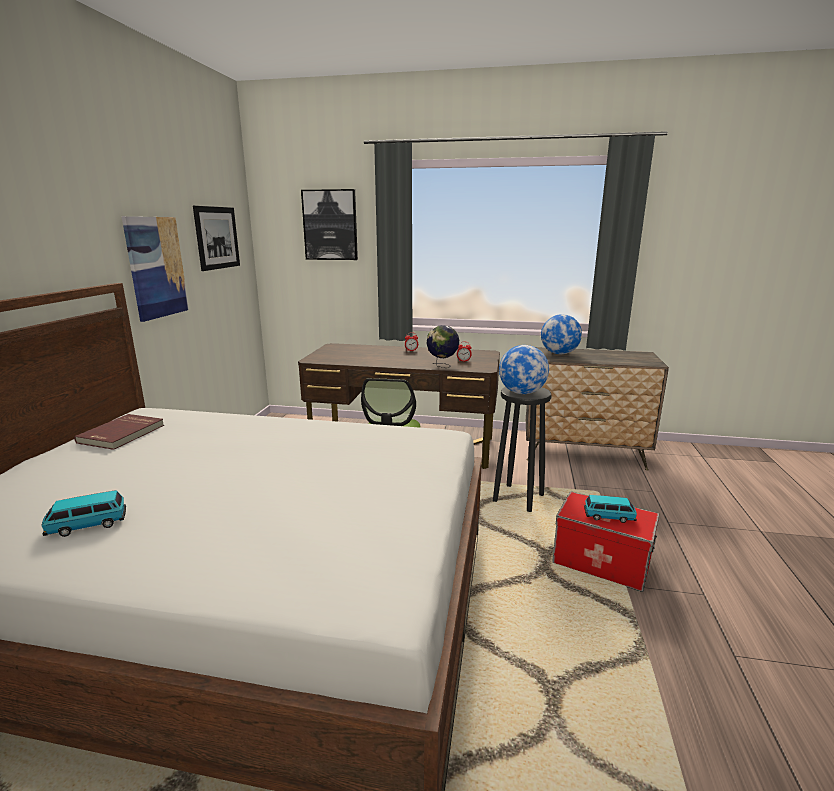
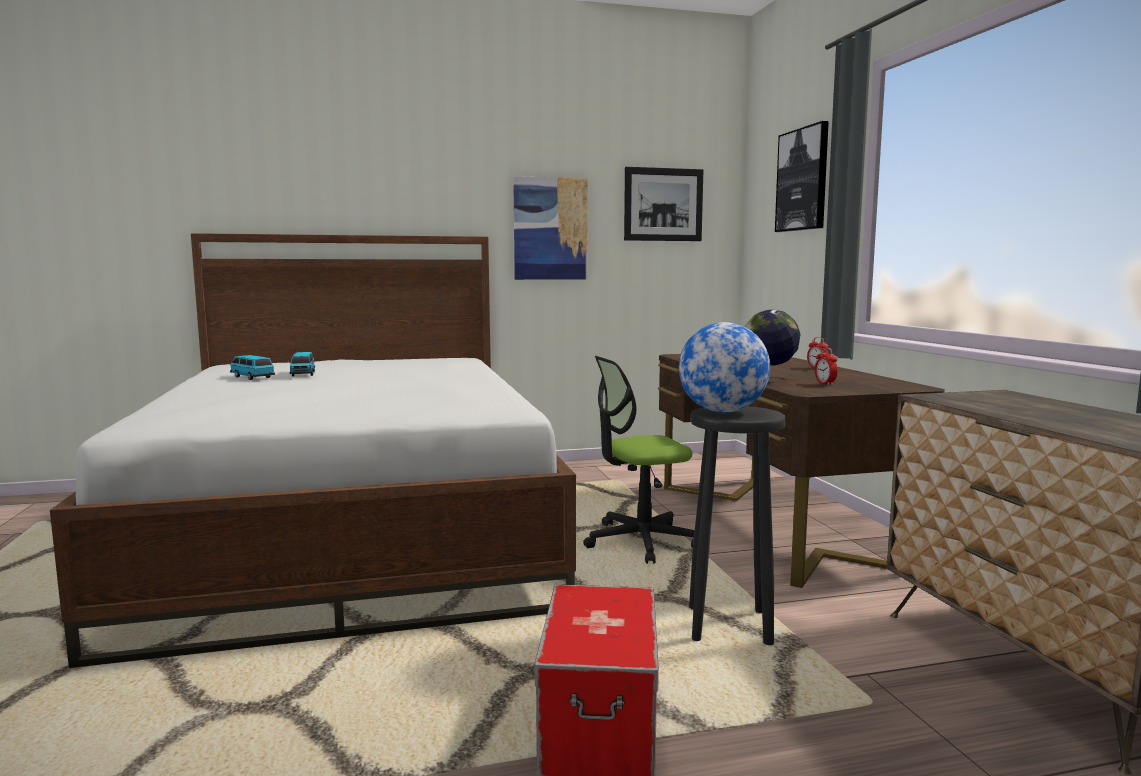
camera: 65 degrees right, 10 degrees down
red book [74,414,164,450] -> none
globe [541,314,582,354] -> none
toy car [584,495,637,523] -> toy car moved to [288,352,315,376]

